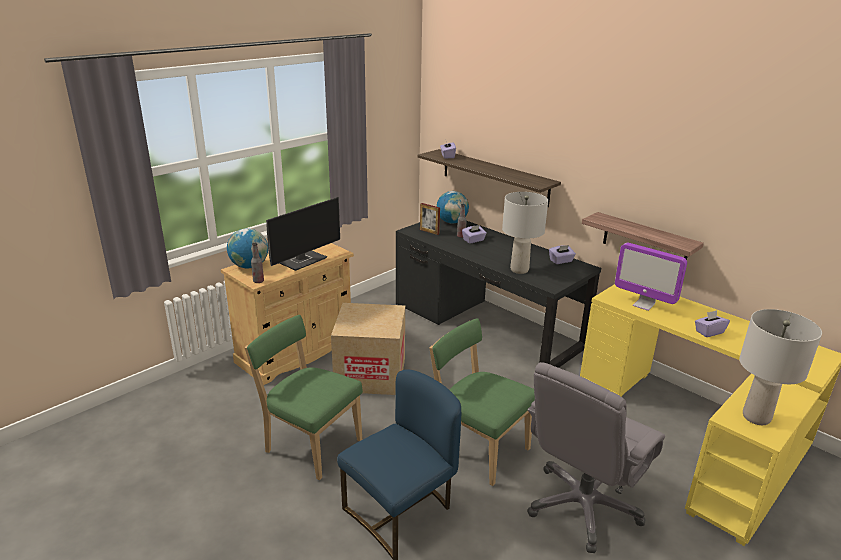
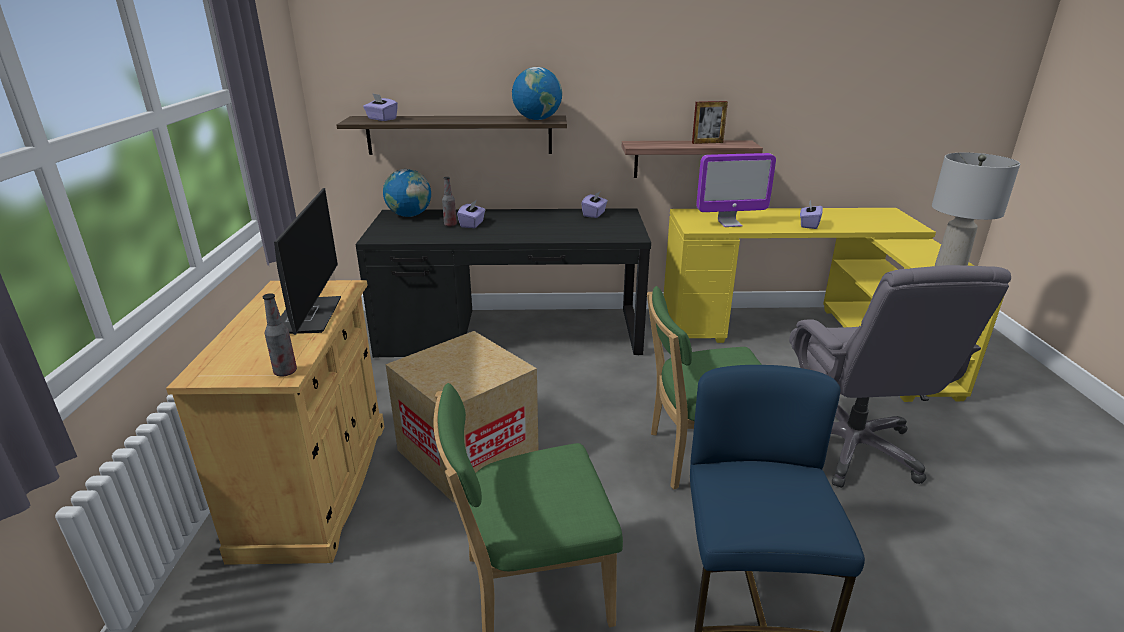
camera: 45 degrees left, 0 degrees up
globe [227,228,268,269] -> globe moved to [512,67,562,120]
picture frame [420,203,440,235] -> picture frame moved to [692,101,728,144]
grey table lamp [502,192,548,274] -> none

